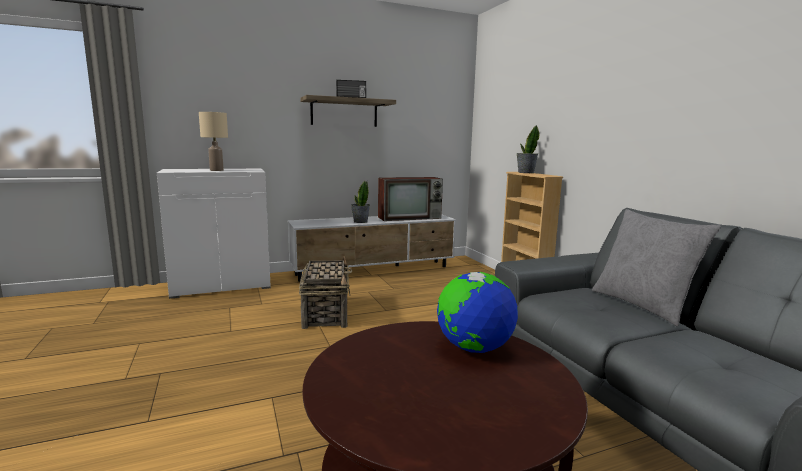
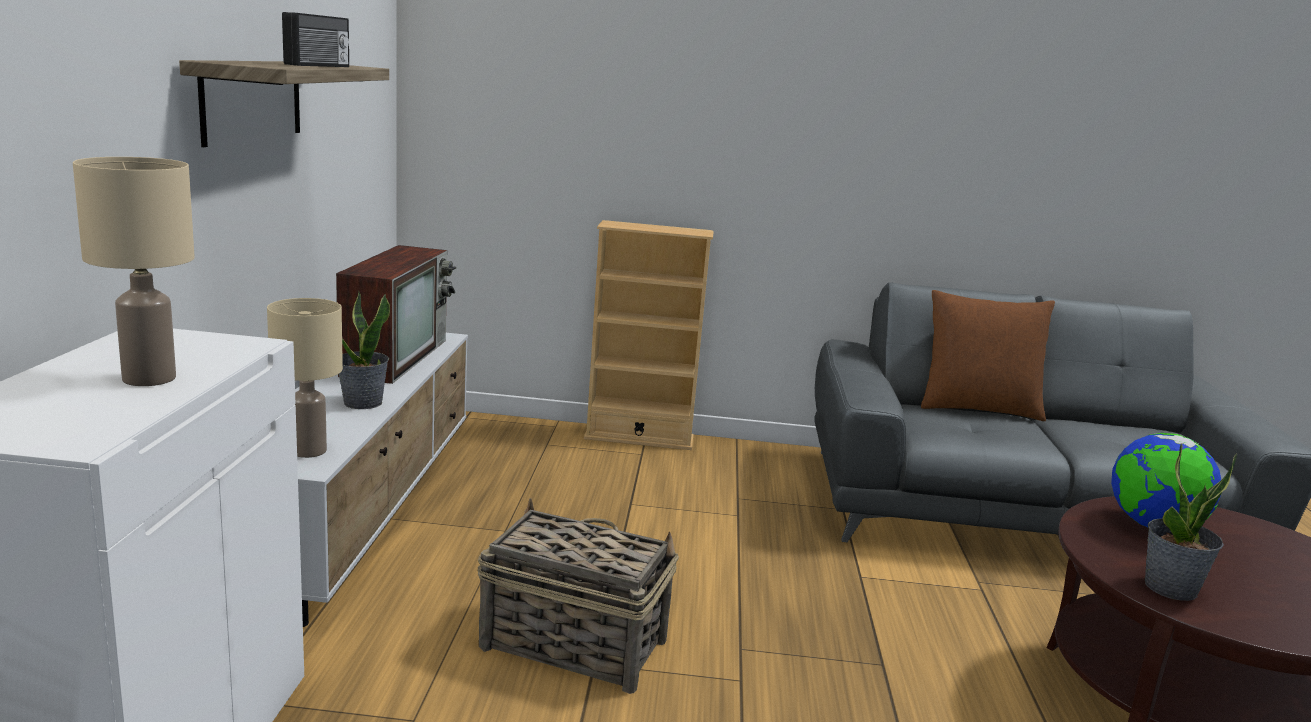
camera: 65 degrees left, 5 degrees up
potted plant [516,125,539,173] -> potted plant moved to [1145,443,1237,601]
grey pillow [592,209,721,327] -> brown pillow [921,290,1055,421]
none -> beige table lamp [267,298,343,458]

